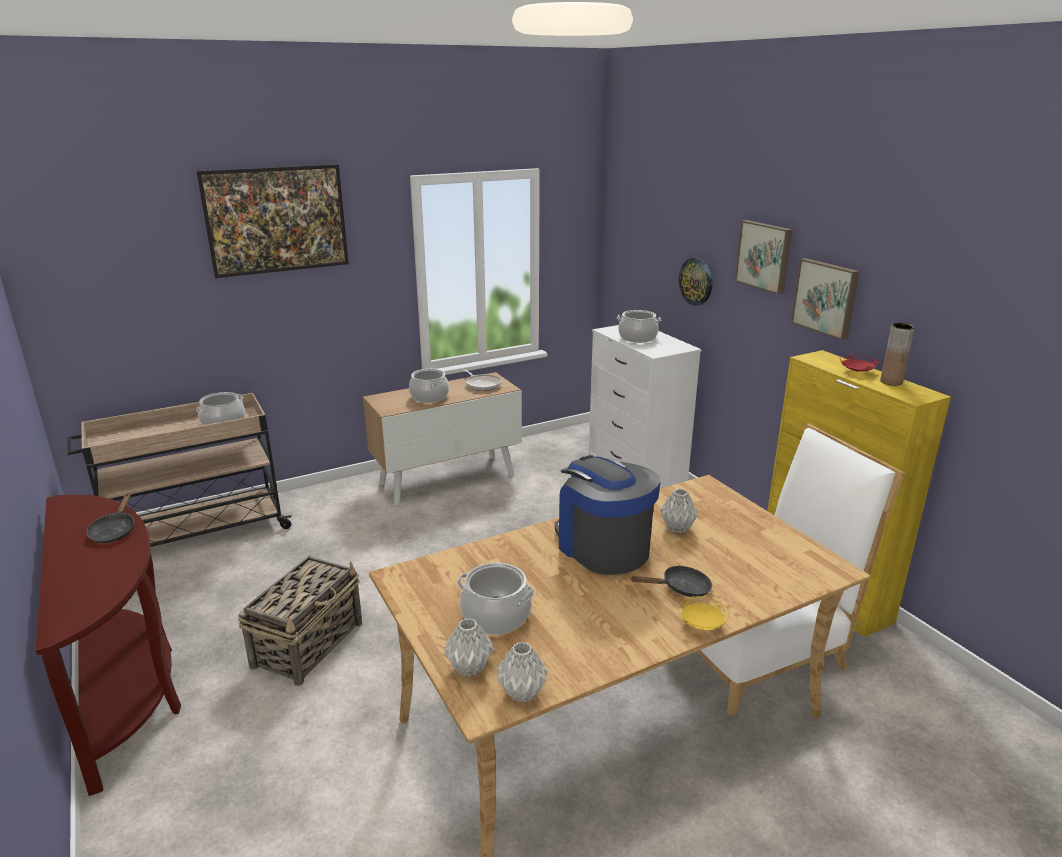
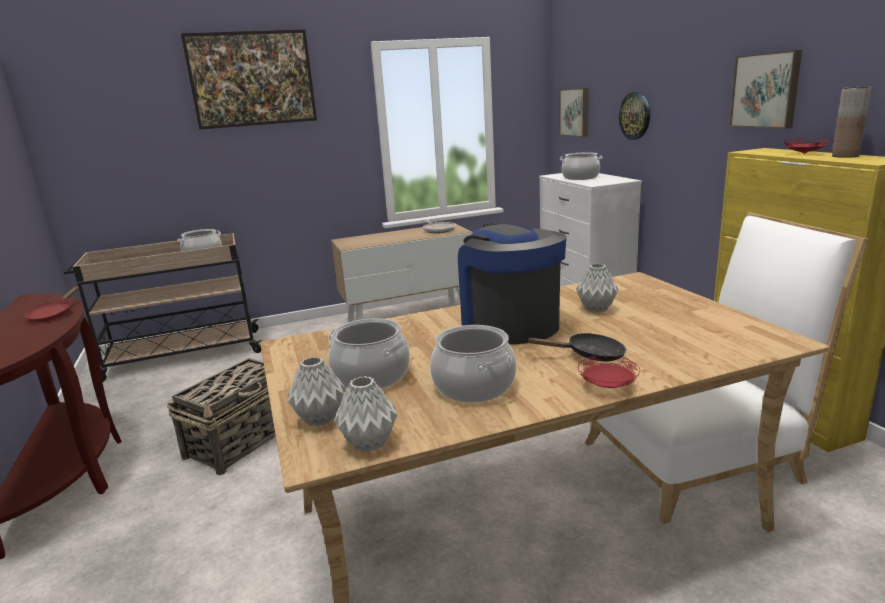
camera: 10 degrees right, 5 degrees down
black frying pan [87,493,134,543] -> red frying pan [25,286,79,322]
cooking pot [409,369,449,403] -> cooking pot moved to [430,325,516,402]
yellow plate [678,596,729,630] -> red plate [578,355,640,388]
picture [735,220,792,294] -> picture moved to [559,88,589,137]

